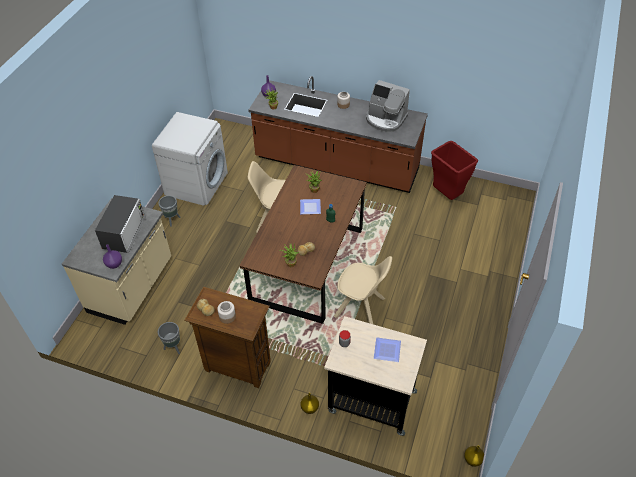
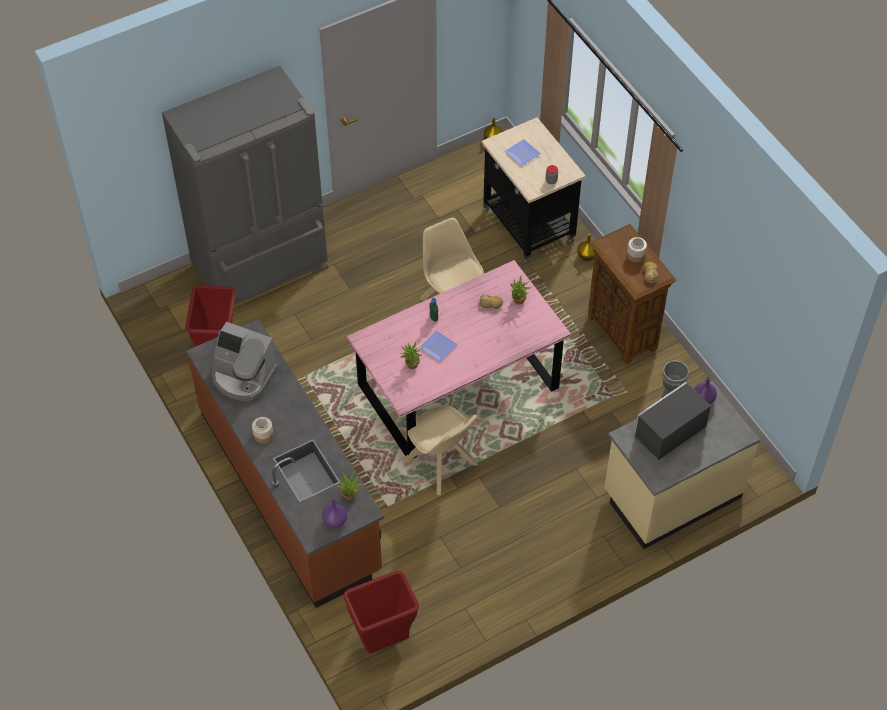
camera: 140 degrees left, 5 degrees up
white washing machine [152,112,228,205] -> none
grey planter [158,196,180,227] -> none
brown dining table [240,165,367,324] -> pink dining table [347,260,571,459]
coffee machine [366,80,410,132] -> coffee machine turned 135 degrees clockwise [212,322,277,401]
none -> grey fridge [162,66,328,305]
none -> red trash can [344,571,419,653]

